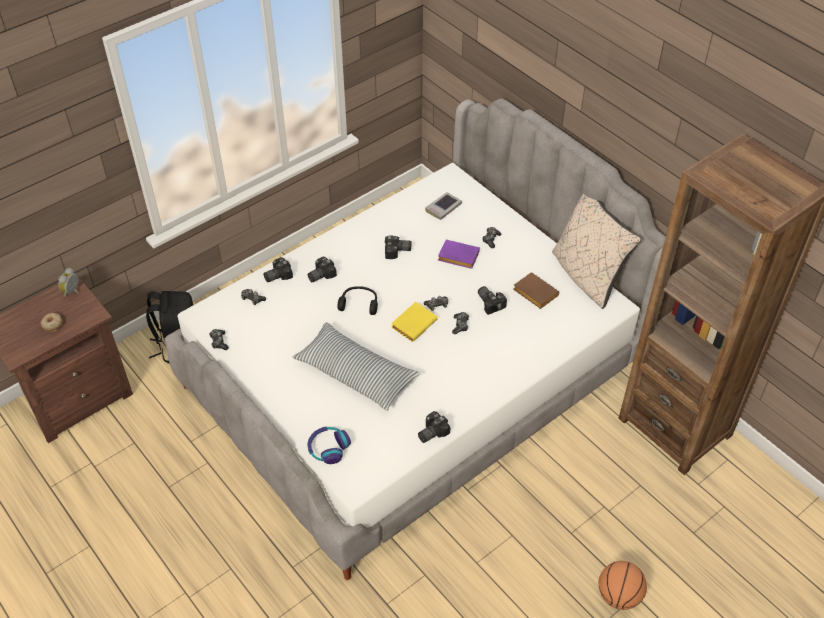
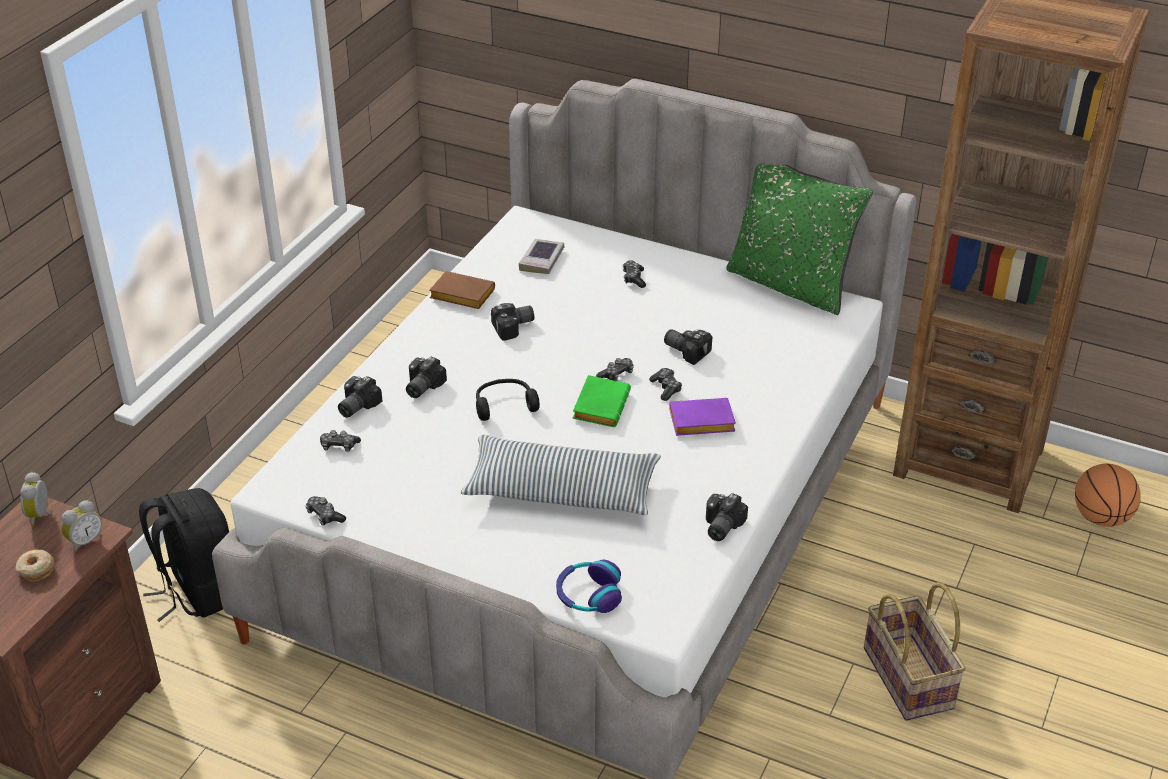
camera: 25 degrees left, 10 degrees down
yellow book [391,302,437,342] -> green book [572,375,631,427]
purple book [438,240,480,269] -> purple book moved to [669,398,736,436]
brown book [513,272,559,309] -> brown book moved to [429,271,495,309]
beige pillow [552,194,641,309] -> green pillow [726,164,873,315]
basketball [599,561,647,610] -> basketball moved to [1075,464,1141,527]
none -> alarm clock [61,500,102,552]
none -> basket [864,582,966,720]

